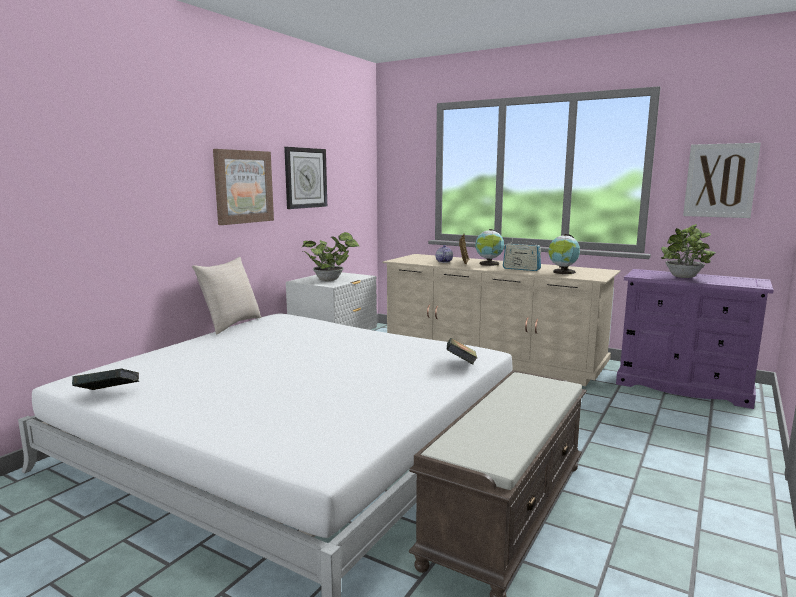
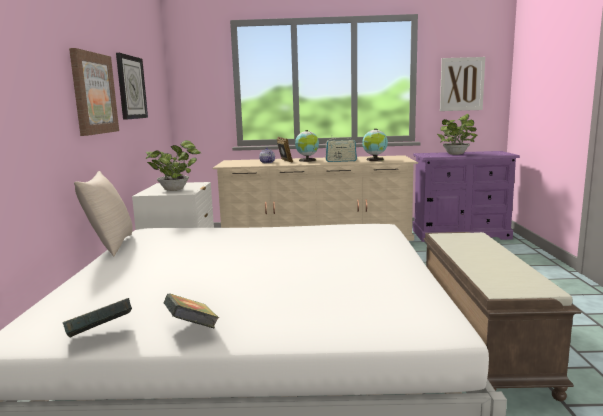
camera: 30 degrees left, 0 degrees up
book [446,338,477,364] -> book moved to [164,293,219,329]

